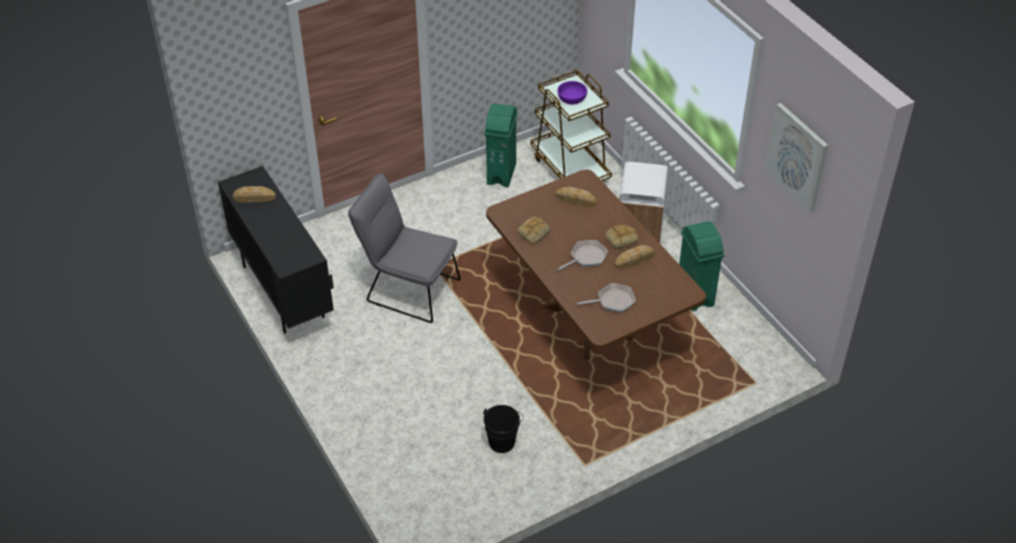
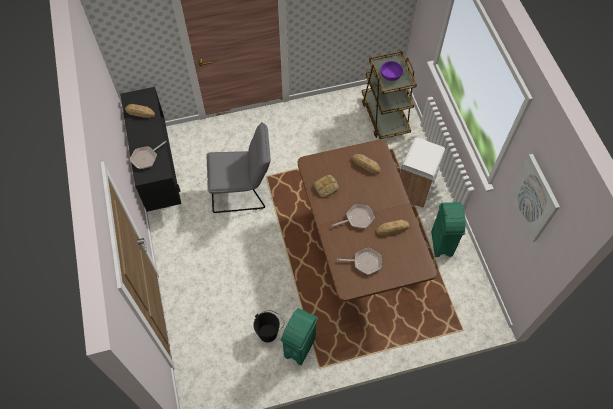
camera: 15 degrees right, 15 degrees up
grey chair [348,173,461,323] -> grey chair turned 135 degrees clockwise [206,122,271,213]
green trash can [484,103,518,187] -> green trash can moved to [281,308,318,365]
bread [605,225,638,249] -> none
none -> frying pan [130,141,167,169]

